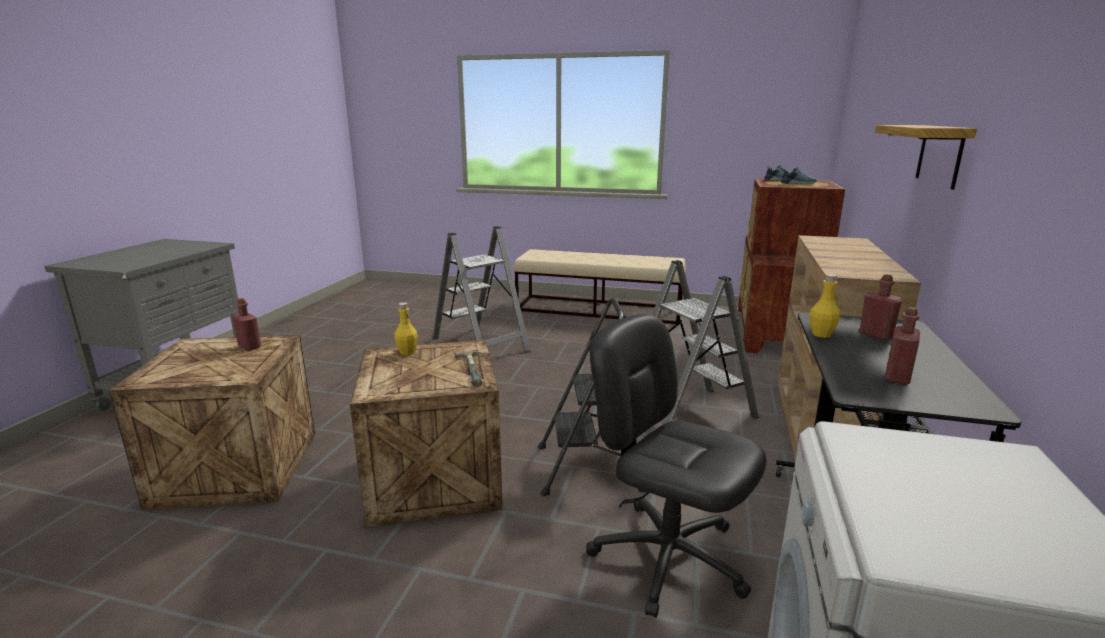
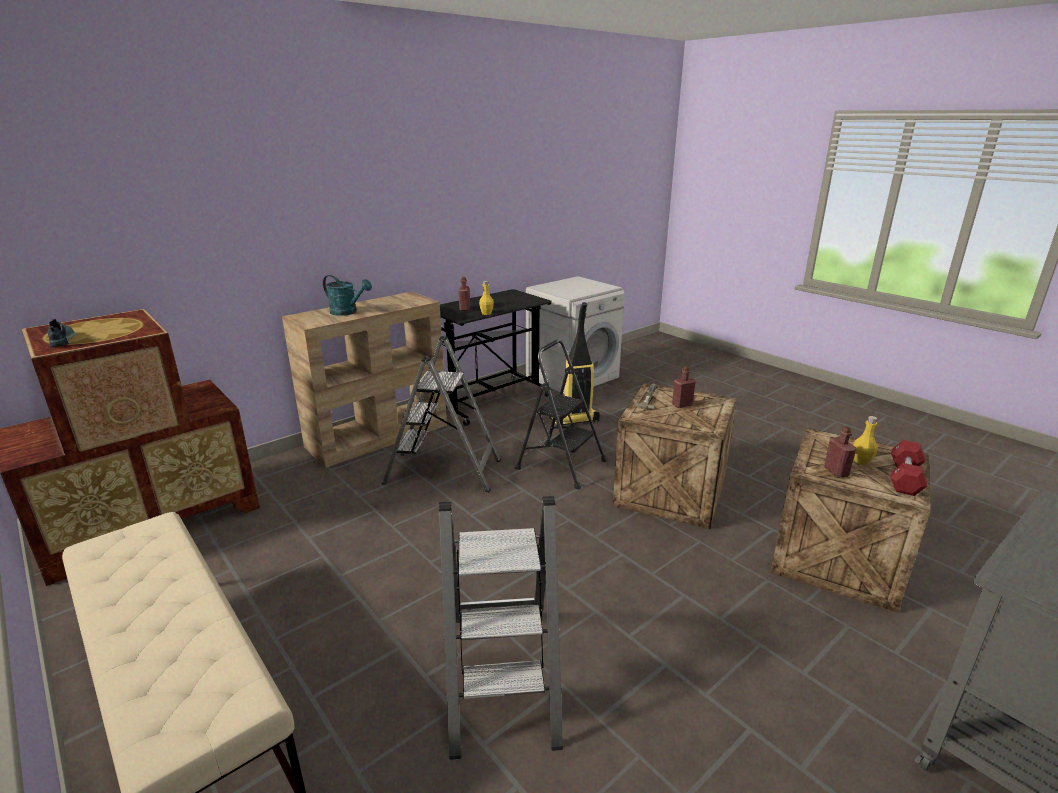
camera: 145 degrees left, 5 degrees up
yellow bottle [394,302,418,355] -> yellow bottle moved to [853,416,878,465]
black office chair [586,314,766,618] -> vacuum cleaner [549,302,600,427]
shoe [780,167,817,184] -> none
shelf [875,125,977,190] -> none
red bottle [885,307,920,385] -> red bottle moved to [672,366,696,408]
none -> turquoise watering can [323,275,372,316]
none -> red dumbbell [891,440,927,496]

